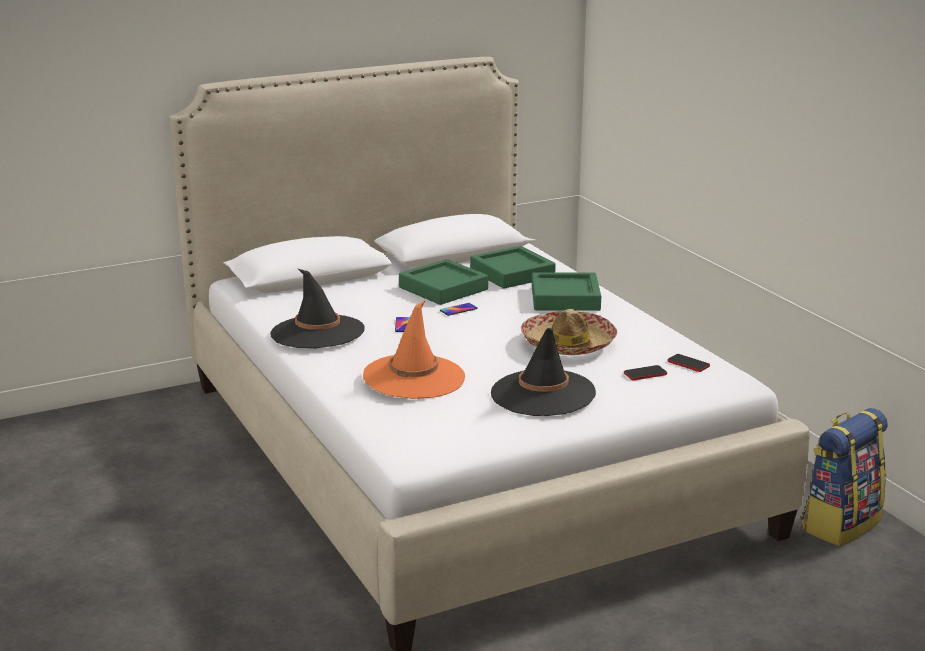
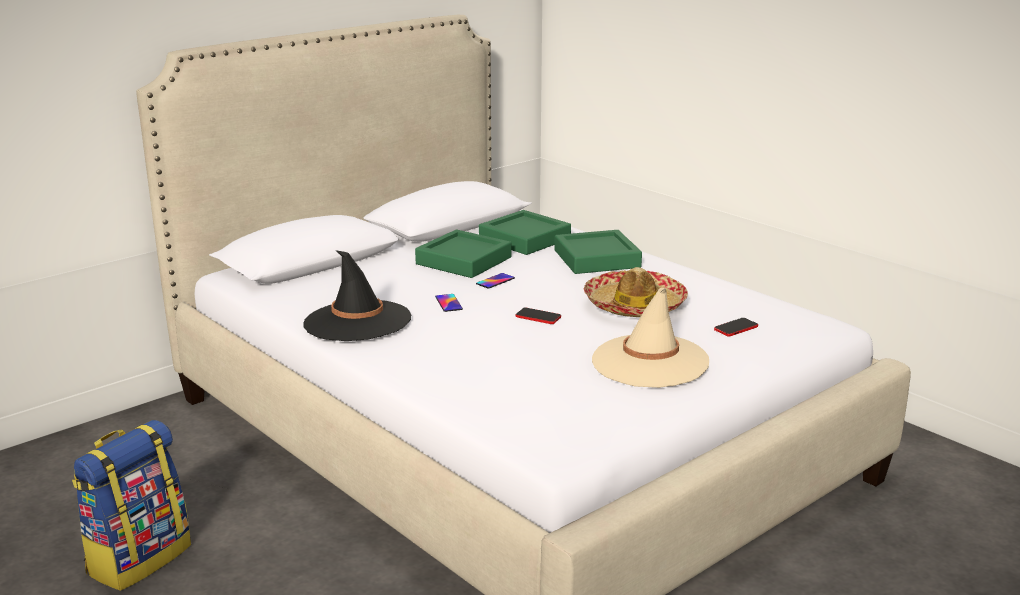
camera: 15 degrees left, 0 degrees up
orange hat [363,301,465,399] -> none
black hat [491,328,596,416] -> beige hat [592,288,709,388]
phone [667,354,710,372] -> phone moved to [516,308,561,324]
backpack [801,408,888,546] -> backpack moved to [72,420,191,591]

